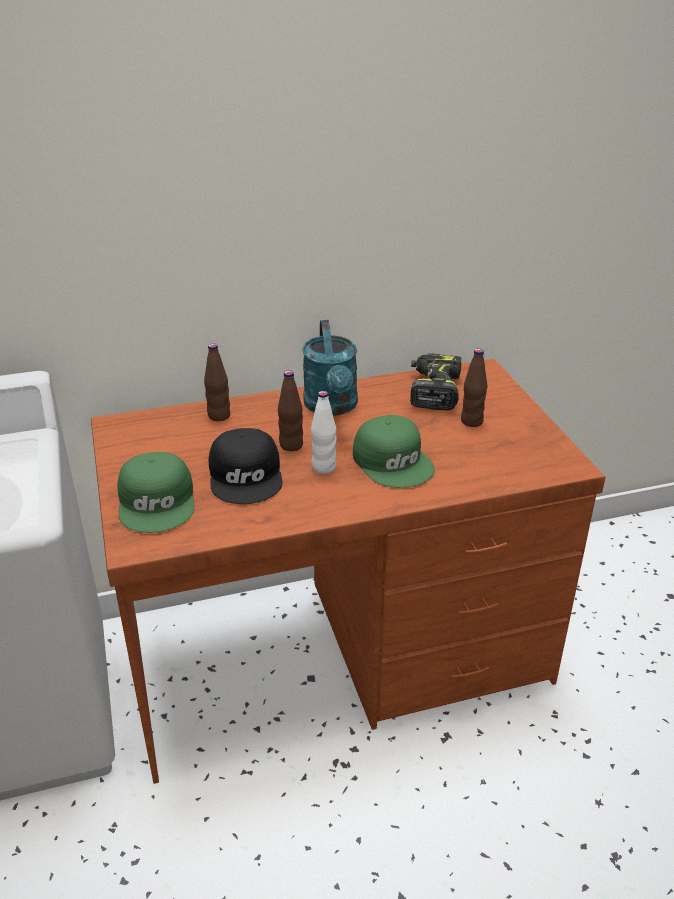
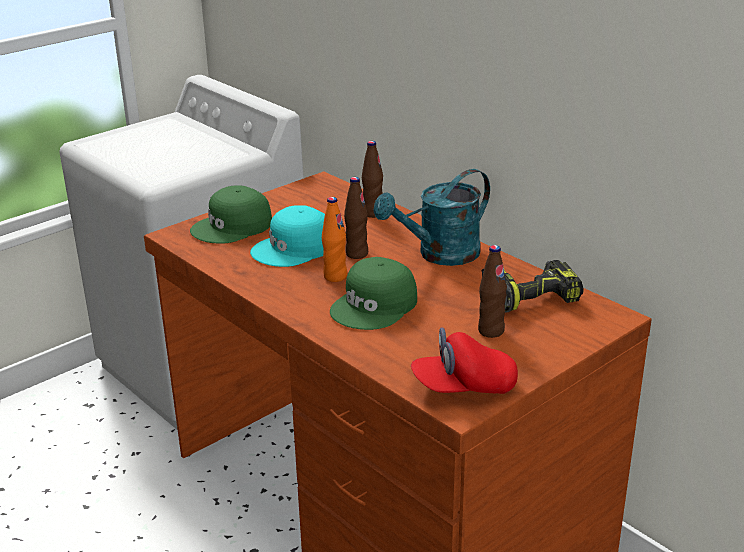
camera: 65 degrees right, 5 degrees down
black cap [208,428,283,504] -> turquoise cap [250,205,325,267]
white bottle [311,391,336,474] -> orange bottle [322,197,347,282]
none -> red cap [411,327,518,394]

